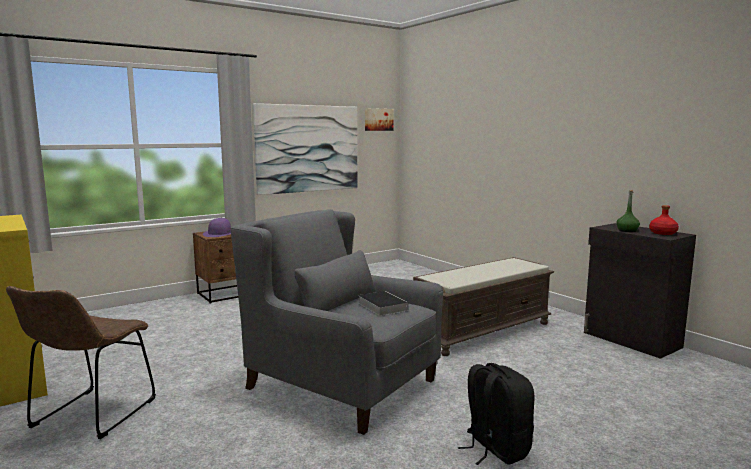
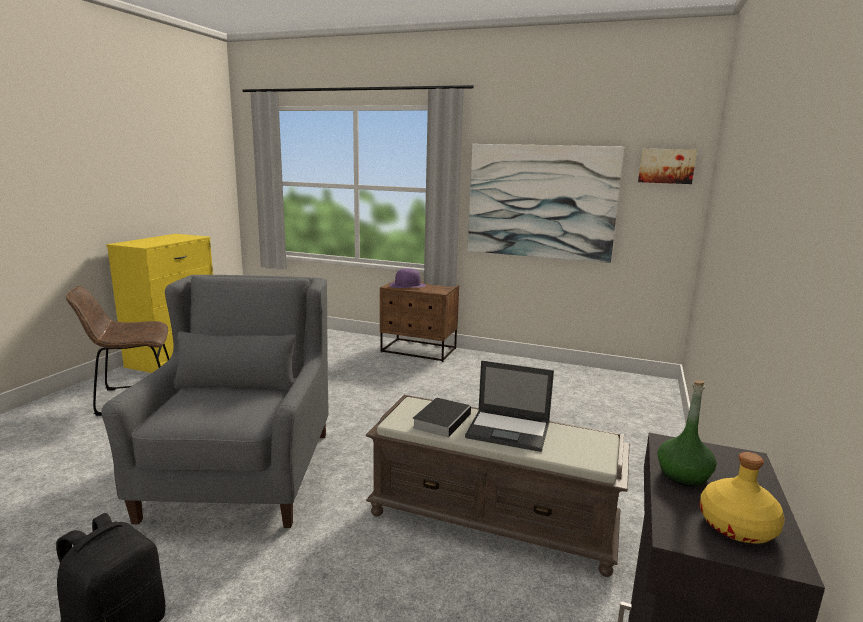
camera: 55 degrees right, 5 degrees up
book [358,291,408,316] -> book moved to [412,398,471,437]
red bottle [649,205,679,235] -> yellow bottle [700,452,785,544]
none -> laptop [465,360,554,452]

